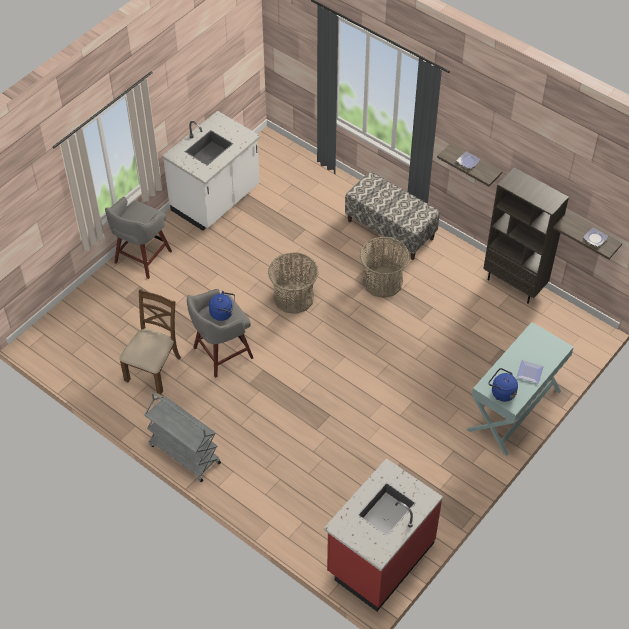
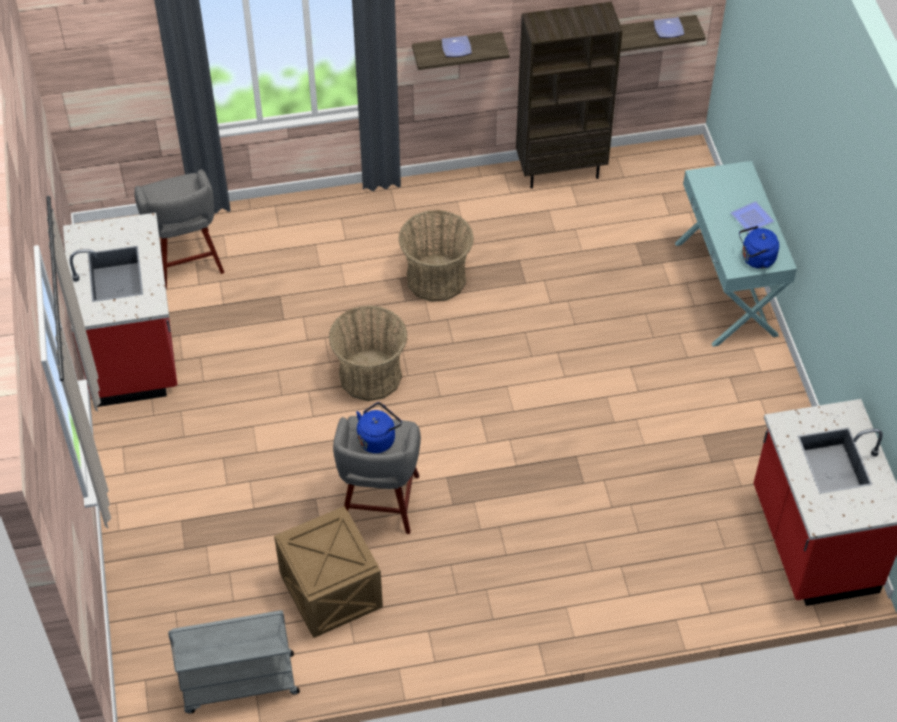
camera: 50 degrees left, 0 degrees up
grey stool [105,197,172,279] -> grey stool moved to [134,169,224,289]
brown chair [120,289,181,394] -> crate [274,506,383,638]
grey cart [145,392,221,482] -> grey cart moved to [168,610,300,714]
white counter [162,111,260,231] -> red counter [63,213,177,407]
bench [345,172,440,260] -> none

